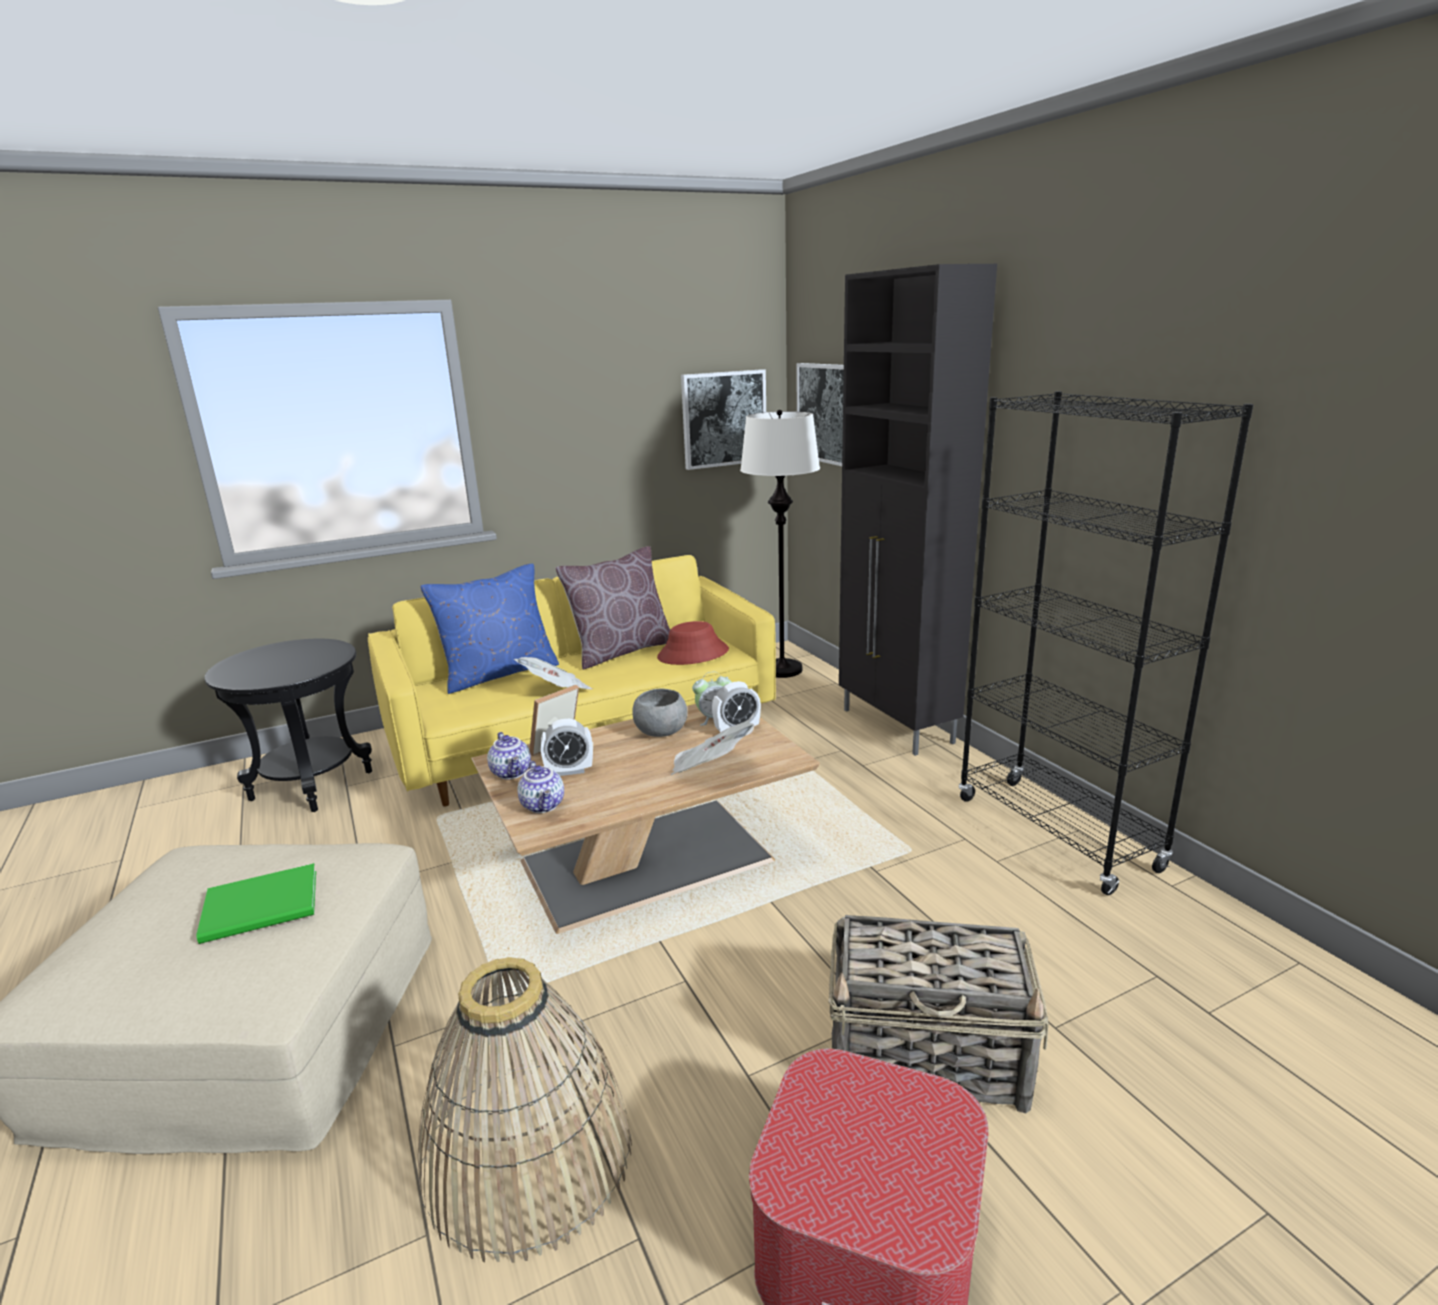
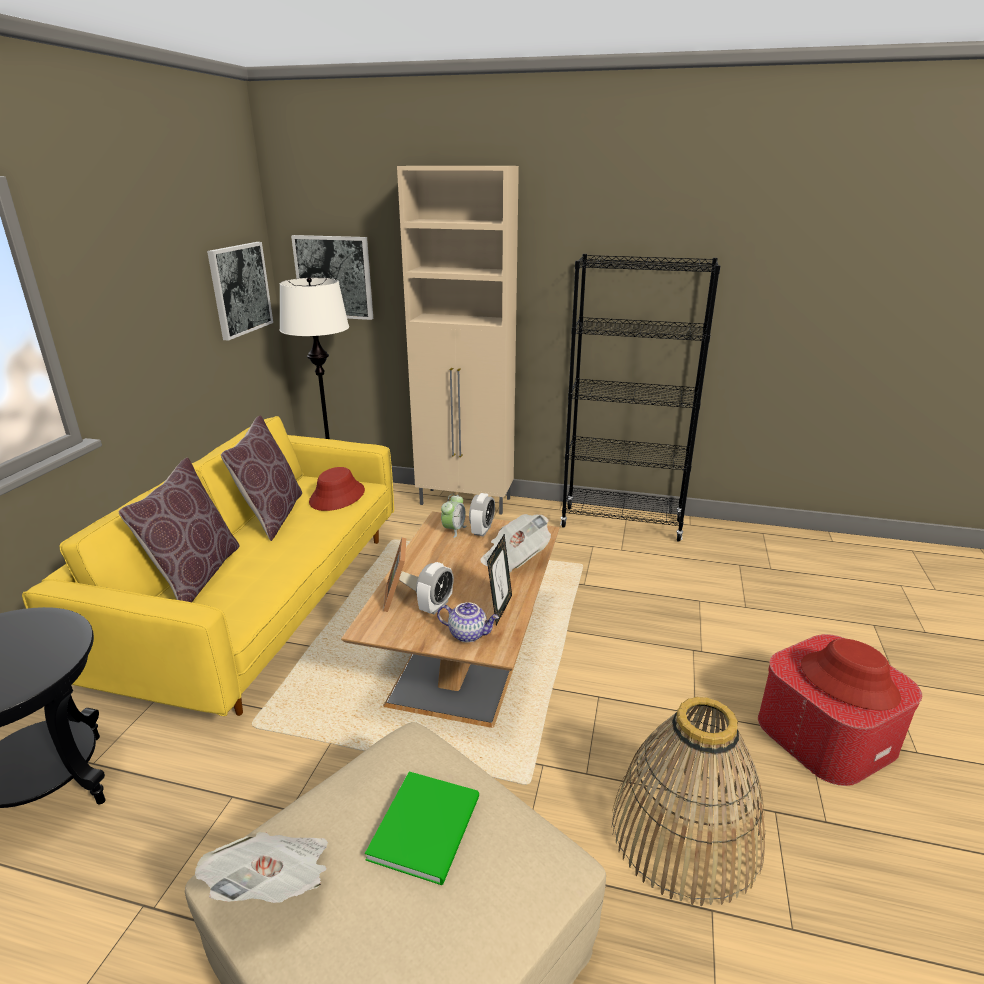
camera: 50 degrees left, 5 degrees up
blue pillow [420,564,559,694] -> brown pillow [118,458,240,602]
teapot [487,732,531,779] -> none
newspaper [514,657,593,689] -> newspaper moved to [195,832,328,903]
grey bowl [632,688,688,737] -> none
basket [829,915,1048,1113] -> none
black cabinet [839,264,997,756] -> beige cabinet [397,166,519,515]
none -> picture frame [487,534,512,626]
none -> red hat [801,638,901,711]

